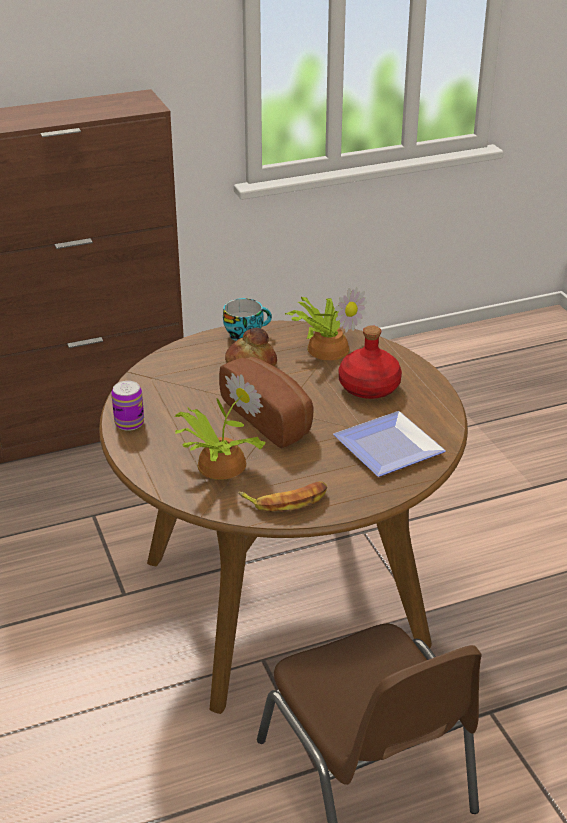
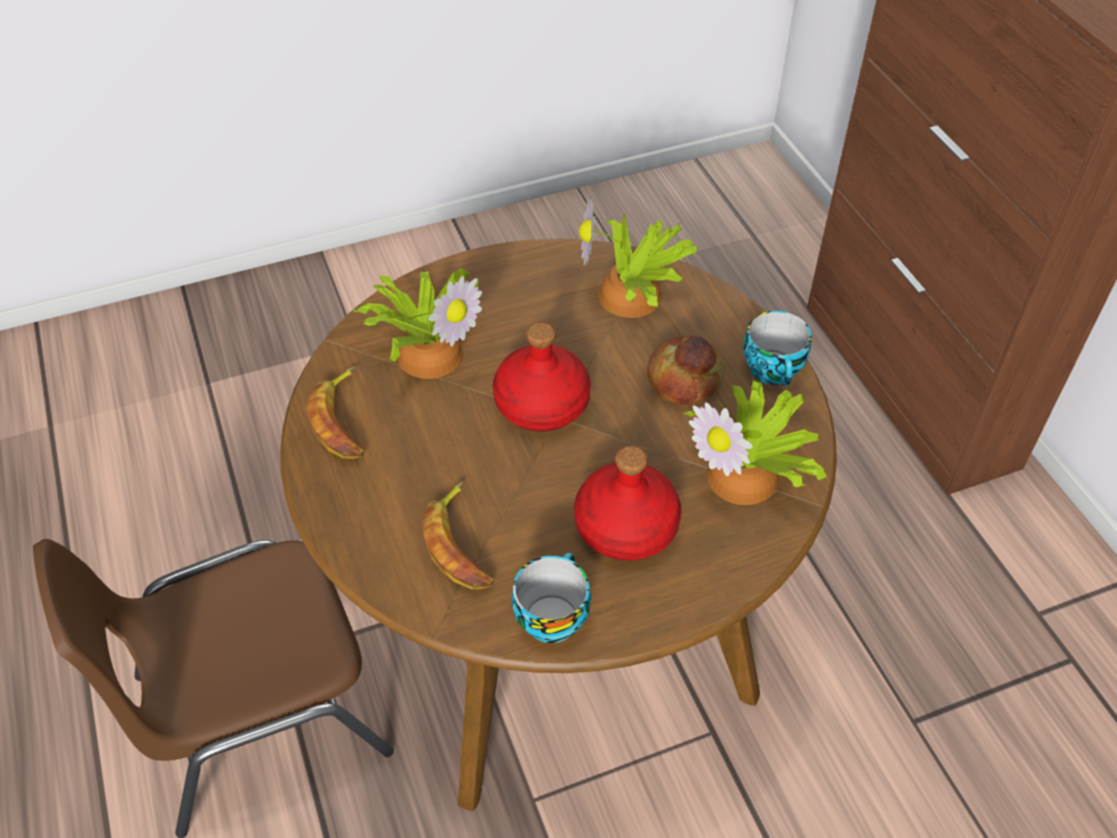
camera: 90 degrees right, 15 degrees up
can [111,381,144,431] -> none
bread [219,357,314,448] -> red bottle [493,323,591,432]
plate [333,411,446,477] -> banana [422,481,493,590]
none -> cup [512,553,591,643]
none -> potted plant [579,197,698,318]

